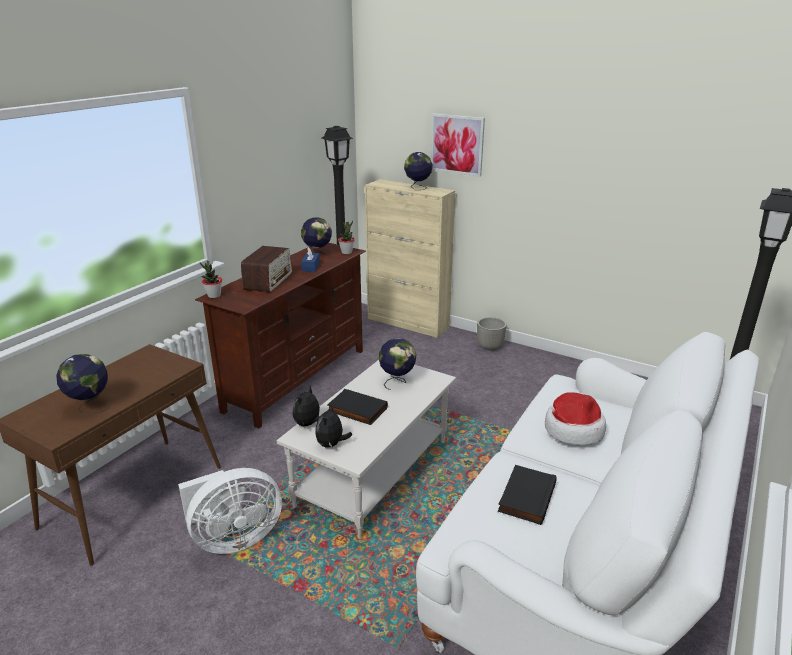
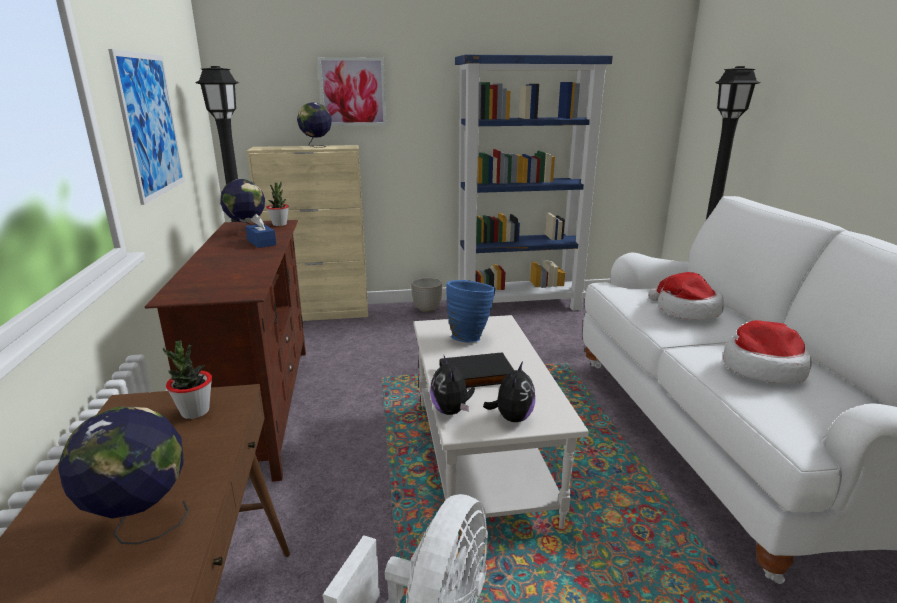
camera: 40 degrees left, 5 degrees down
potted plant [200,261,222,298] -> potted plant moved to [163,340,212,419]
radio [241,246,292,292] -> none
plush toy [315,405,353,449] -> plush toy turned 135 degrees counterclockwise [483,362,535,422]
globe [379,338,416,390] -> blue vase [446,280,495,342]
black book [498,465,557,525] -> hat [723,320,812,384]
none -> picture [108,49,185,205]
none -> blue bookcase [455,55,613,311]

